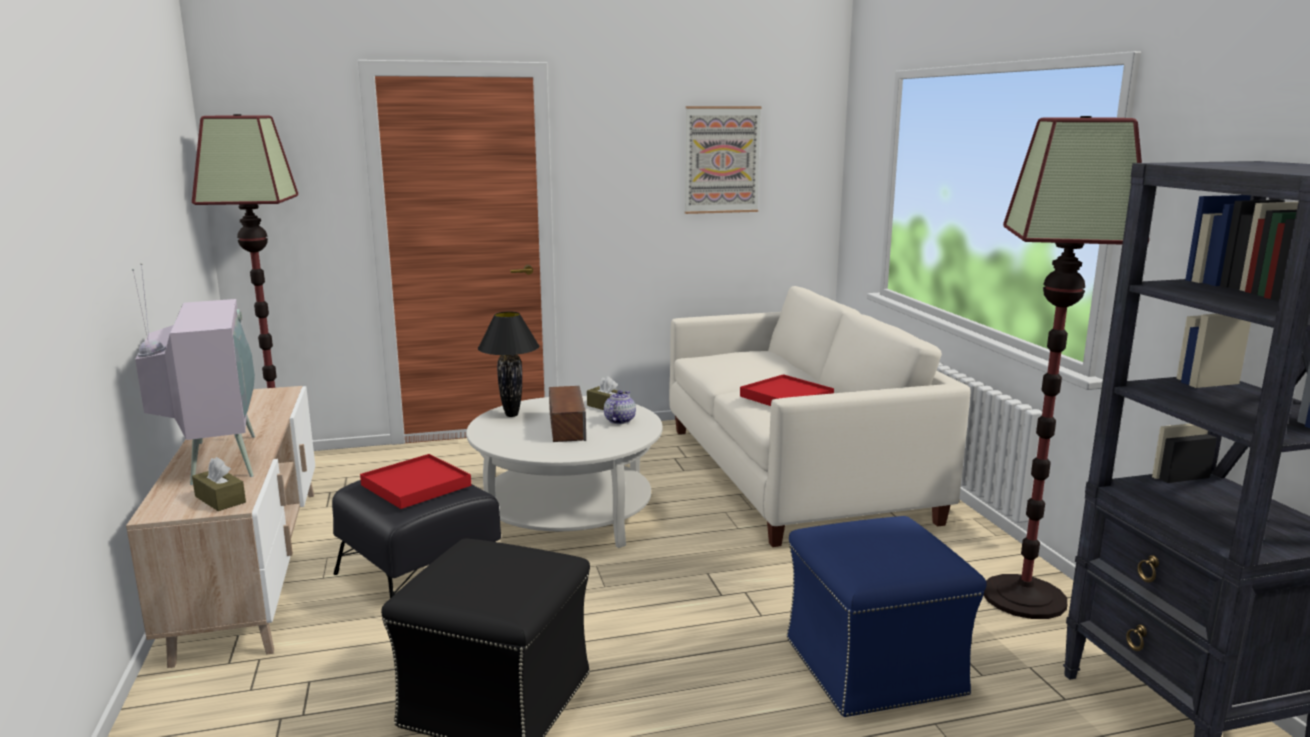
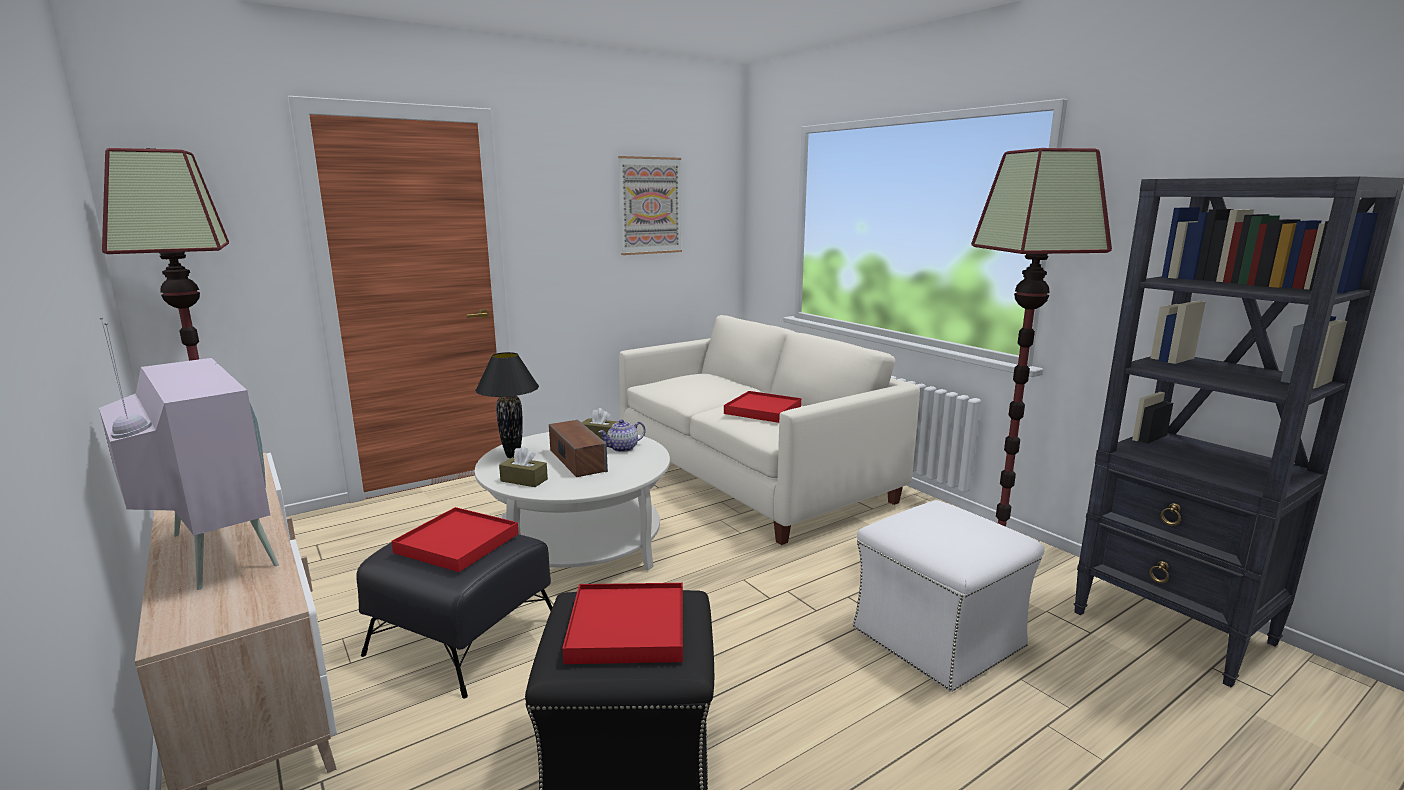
camera: 20 degrees left, 0 degrees up
brown tissue box [192,457,246,511] -> brown tissue box moved to [499,446,548,487]
teapot [604,390,636,424] -> teapot turned 120 degrees counterclockwise [598,420,646,452]
blue ottoman [786,516,987,717] -> white ottoman [853,500,1045,692]
none -> red tray [563,583,683,664]

